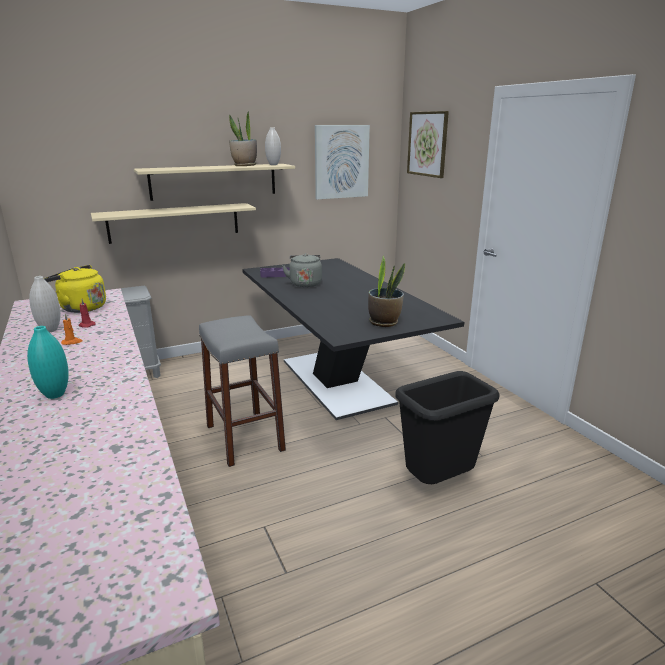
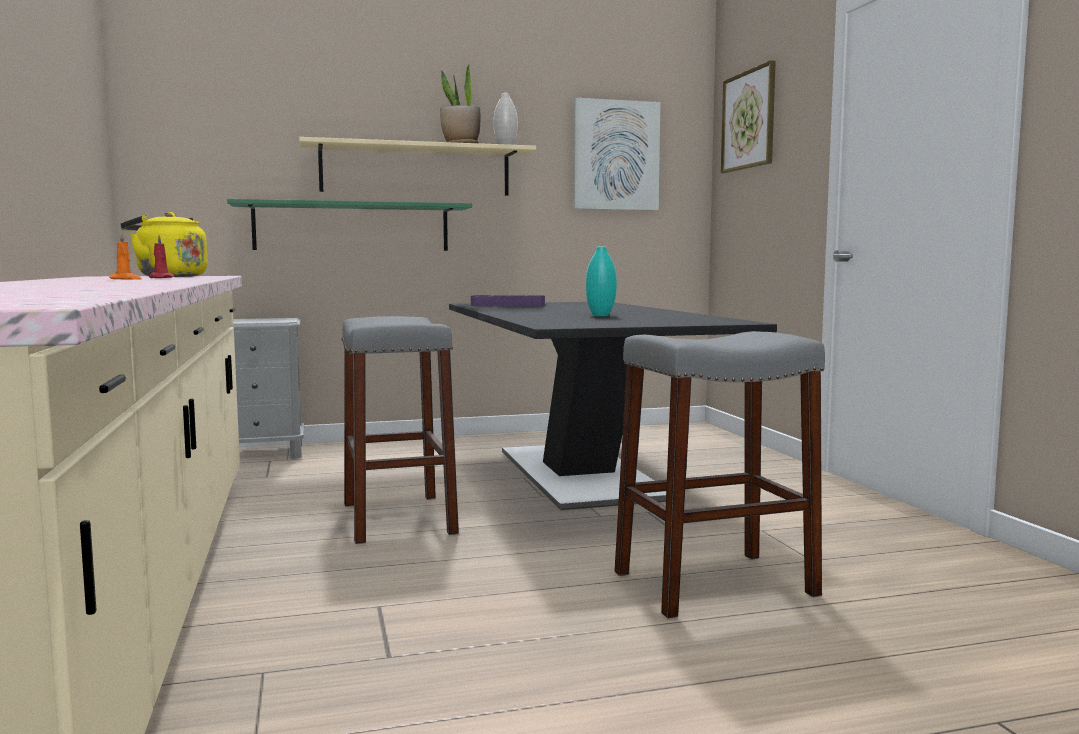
camera: 10 degrees right, 15 degrees down
turquoise vase [27,326,69,399] -> turquoise vase moved to [586,246,617,316]
white vase [29,276,61,332] -> none
beige shelf [91,203,256,244] -> green shelf [227,199,472,251]
grey kettle [282,253,322,287] -> none
potted plant [368,256,405,327] -> none
black trash can [395,371,500,484] -> grey stool [615,331,825,619]

